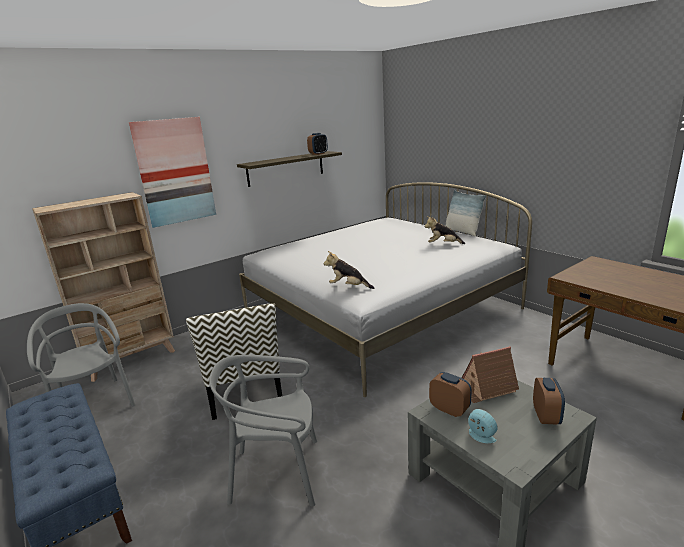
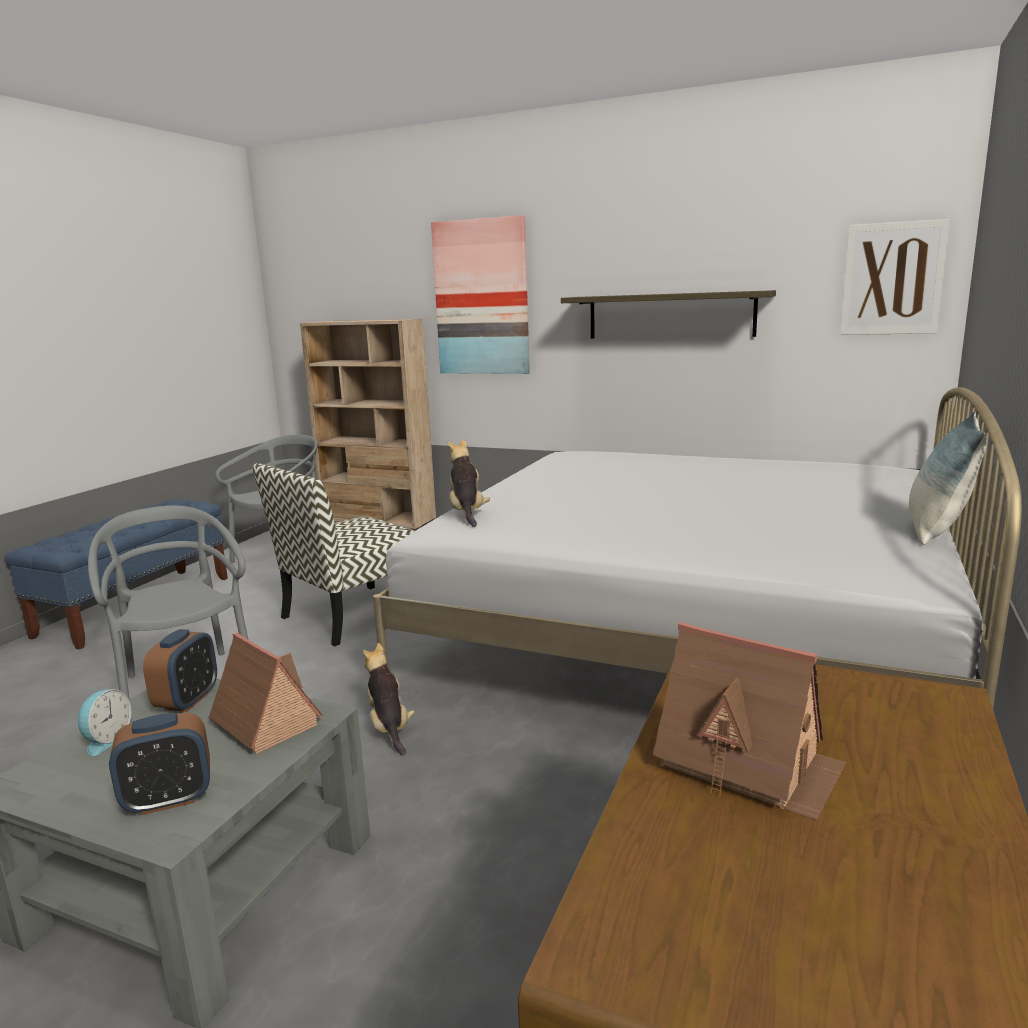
camera: 60 degrees right, 5 degrees down
alarm clock [307,133,328,155] -> none
plush toy [425,216,465,244] -> plush toy moved to [363,643,415,755]
none -> toy house [653,622,846,820]
none -> picture [840,219,950,335]

